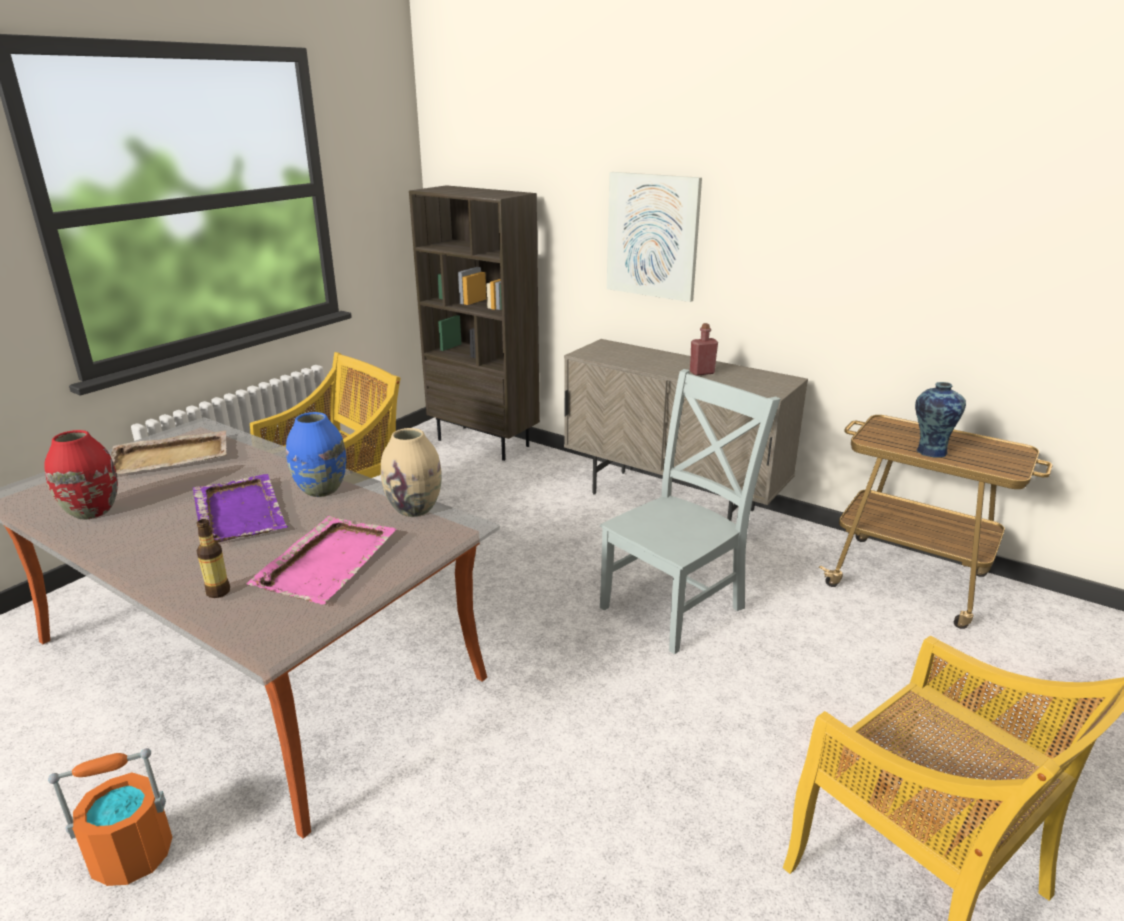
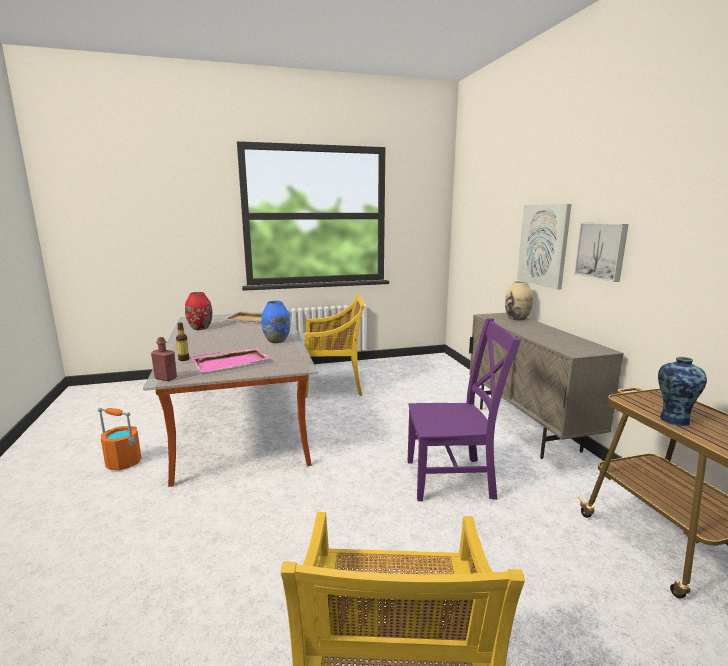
camera: 40 degrees right, 10 degrees down
purple tray [192,474,288,543] -> none
beige vase [381,428,442,517] -> beige vase moved to [505,281,533,321]
brown bookcase [409,185,540,461] -> none
grey chair [600,369,780,654] -> purple chair [408,318,521,501]
red bottle [690,323,718,376] -> red bottle moved to [151,337,177,381]
none -> picture [574,223,628,282]

